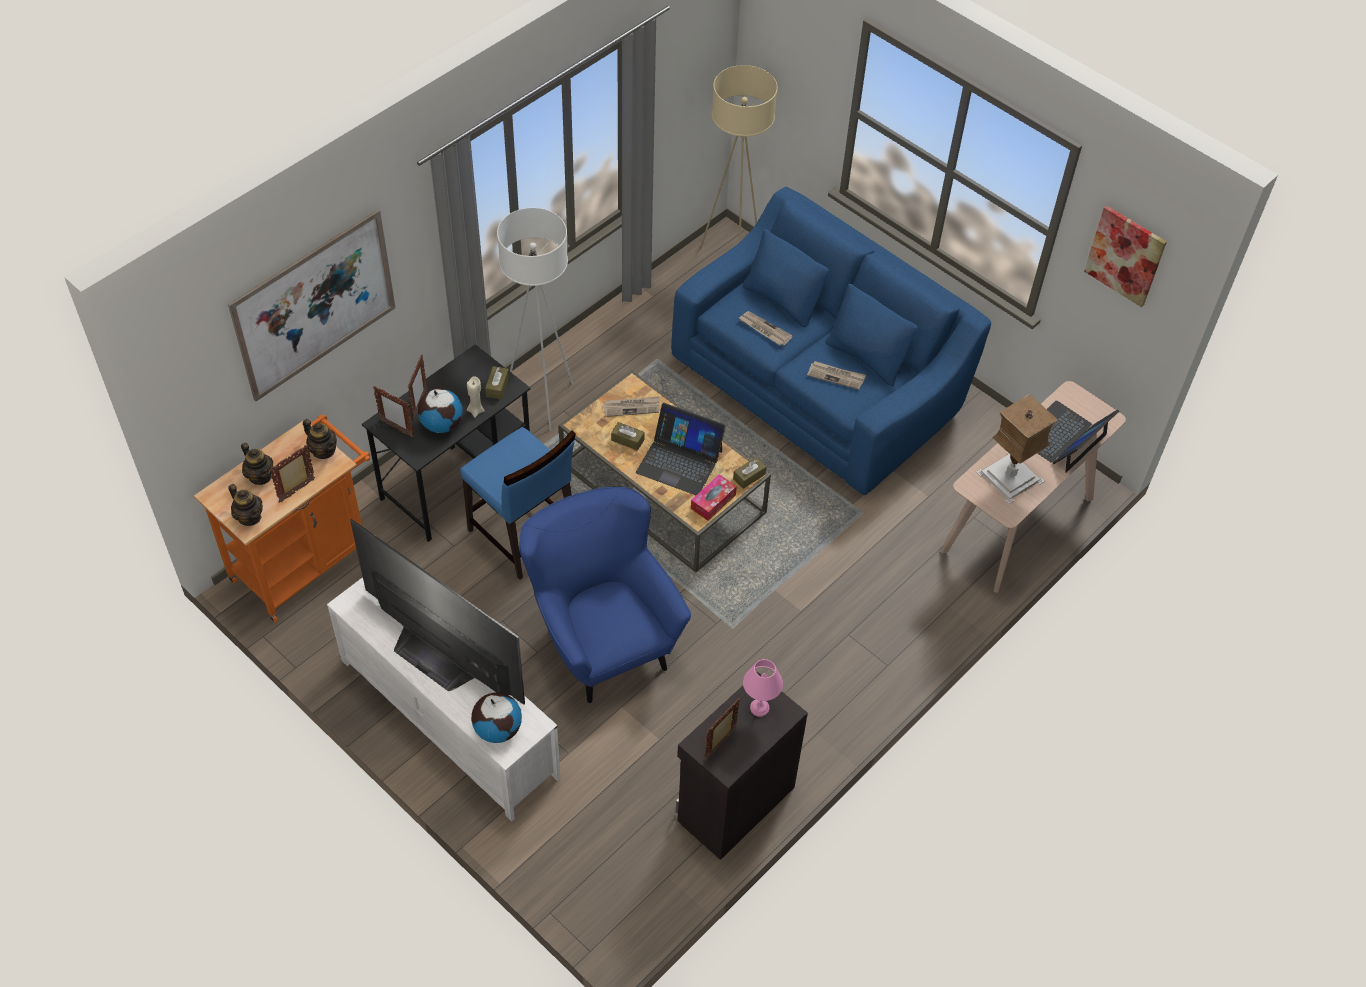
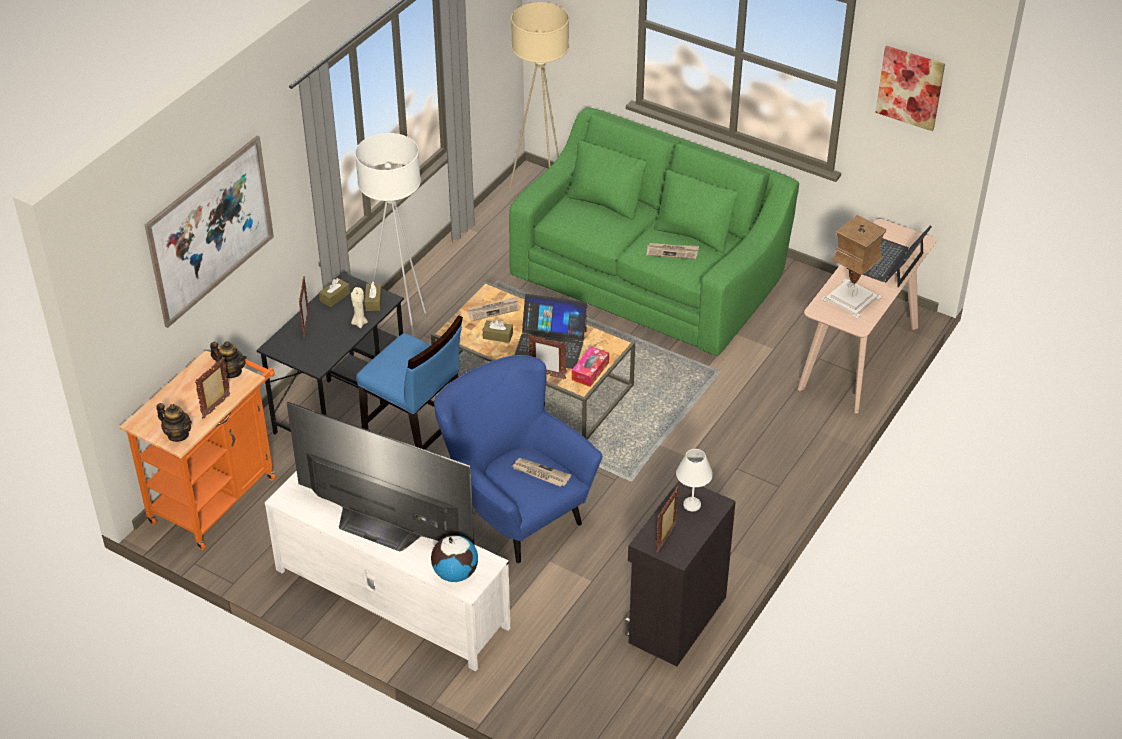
camera: 10 degrees left, 10 degrees down
teapot [241,443,273,485] -> none
picture frame [373,386,414,437] -> picture frame moved to [528,335,567,379]
globe [417,388,463,433] -> none
blue sofa [671,187,991,495] -> green sofa [509,107,799,356]
brown tissue box [733,457,767,489] -> brown tissue box moved to [319,278,350,307]
newspaper [739,311,793,345] -> newspaper moved to [512,458,571,487]
pink table lamp [743,659,783,717] -> white table lamp [676,449,713,511]

